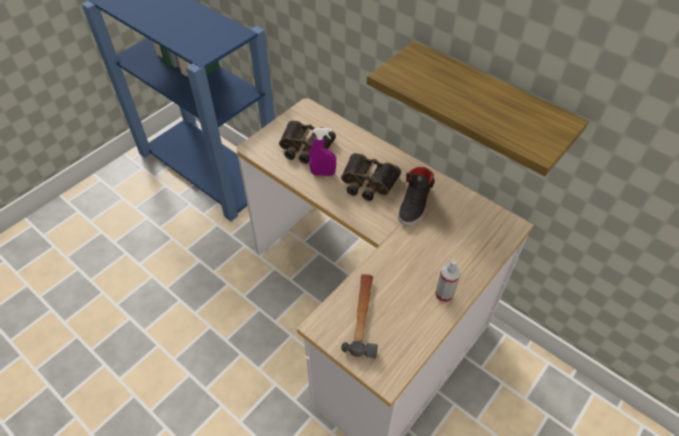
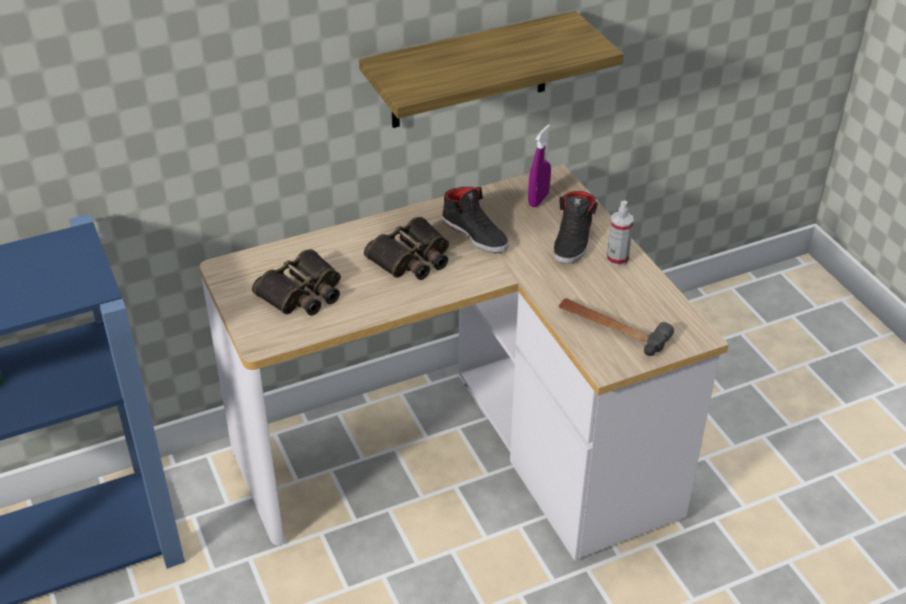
camera: 65 degrees left, 10 degrees down
purple spray bottle [309,128,336,176] -> purple spray bottle moved to [528,124,551,207]
none -> black shoe [553,191,598,264]

